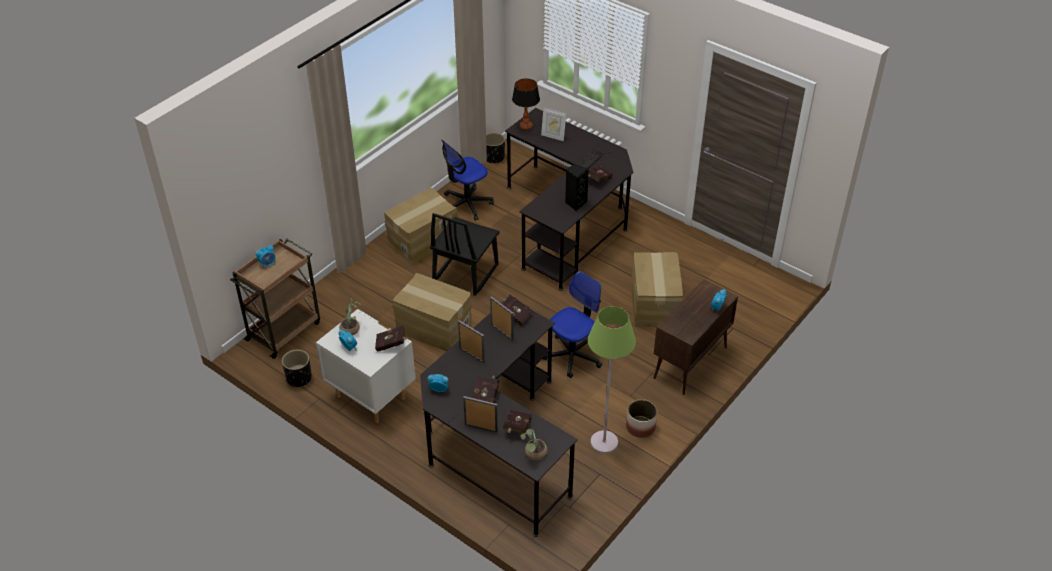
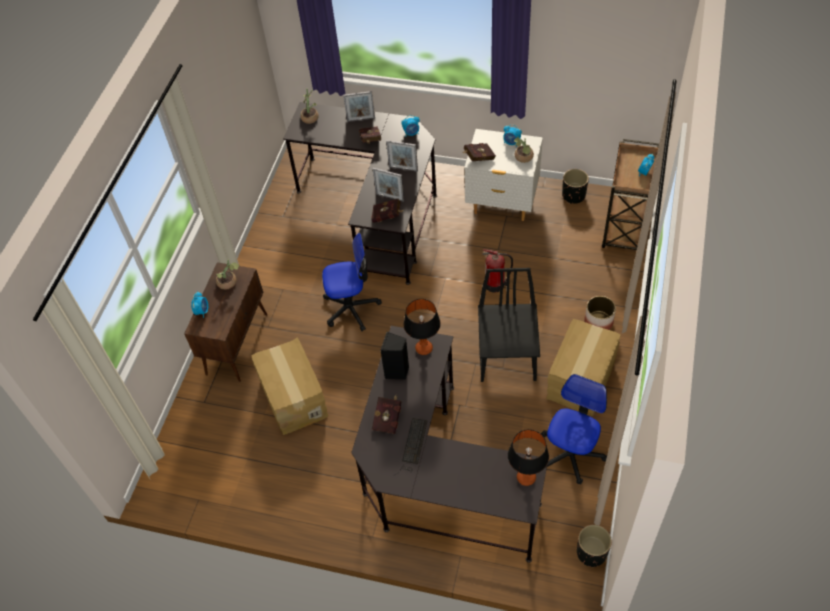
camera: 160 degrees right, 10 degrees up
cardboard box [392,273,472,351] -> fire extinguisher [482,249,513,293]
red book [503,410,532,434] -> none
picture frame [541,108,566,141] -> none
office chair [543,271,602,378] -> office chair turned 120 degrees counterclockwise [322,233,382,331]
green floor lamp [588,306,636,454] -> none
planter [626,399,657,438] -> planter moved to [584,296,616,330]
none -> potted plant [216,259,240,290]
none -> table lamp [404,299,441,355]

